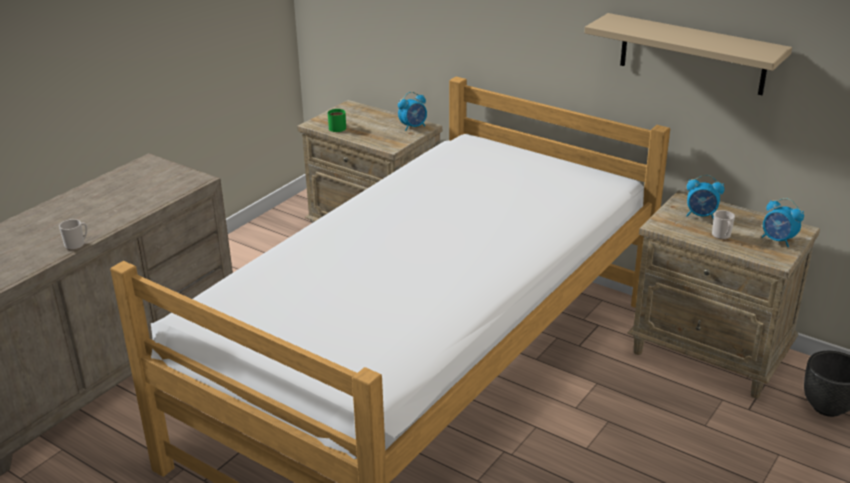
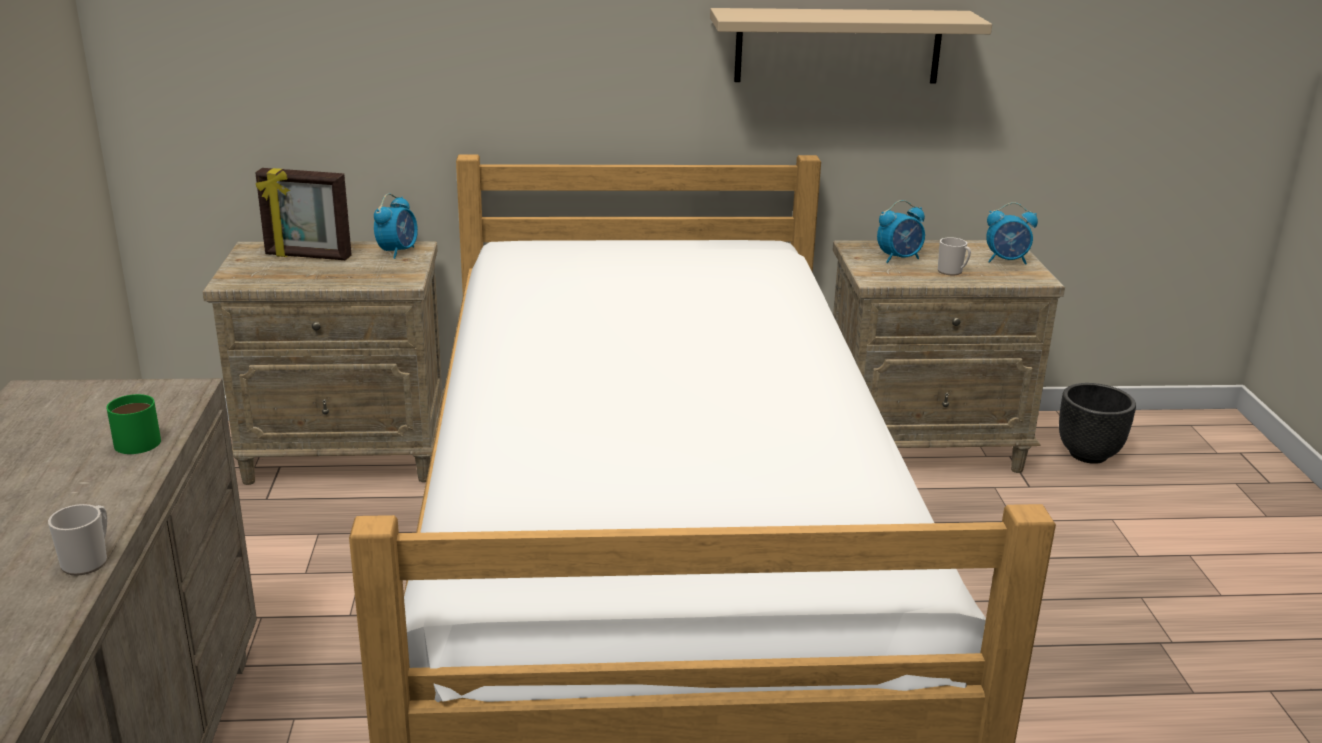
camera: 40 degrees left, 5 degrees down
green mug [328,109,346,132] -> green mug moved to [106,394,161,454]
none -> picture frame [255,168,352,260]

